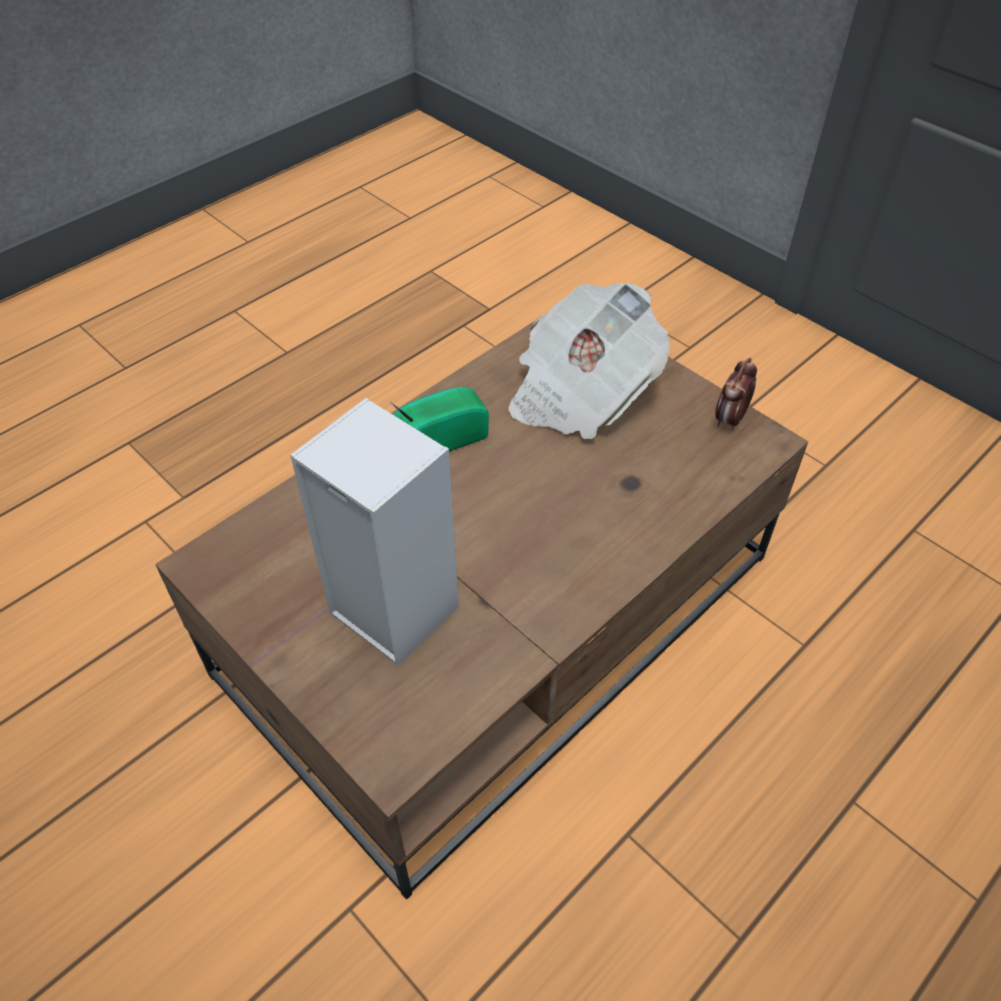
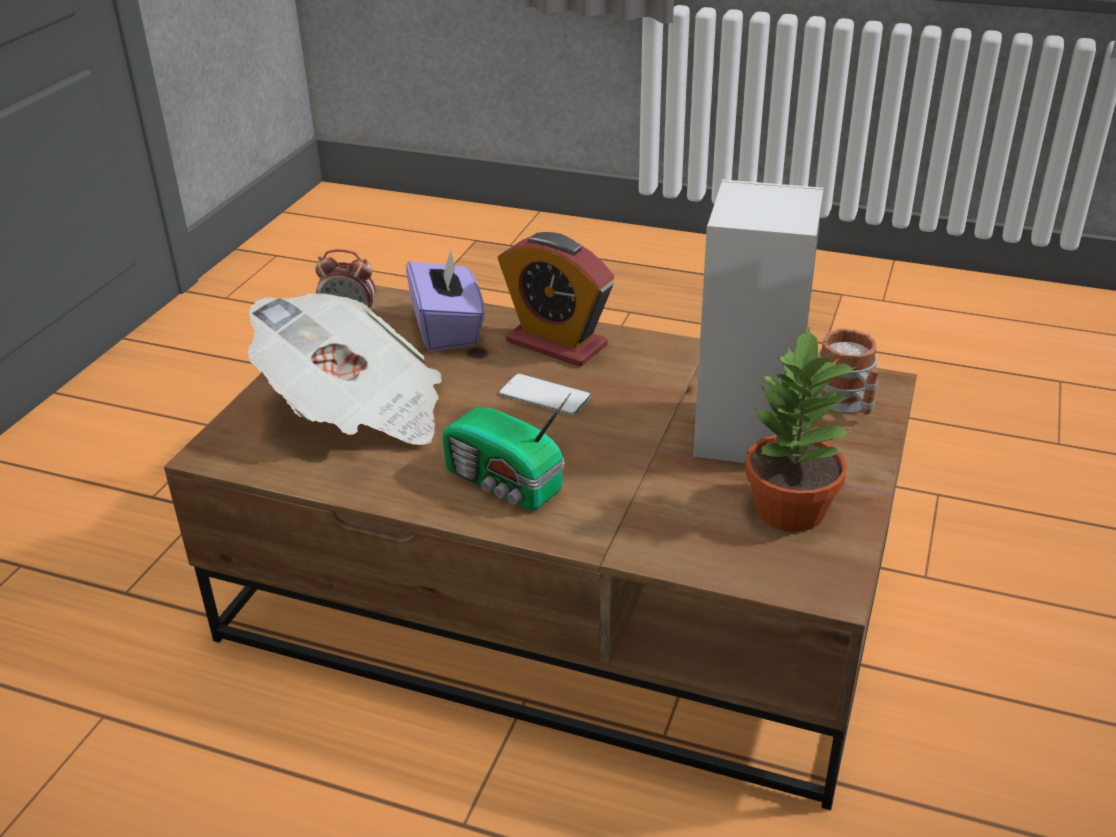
camera: 115 degrees left, 15 degrees down
none -> purple tissue box [406,247,485,352]
none -> alarm clock [498,232,614,367]
none -> phone [499,374,592,415]
none -> potted plant [745,327,858,532]
none -> mug [816,328,879,415]

